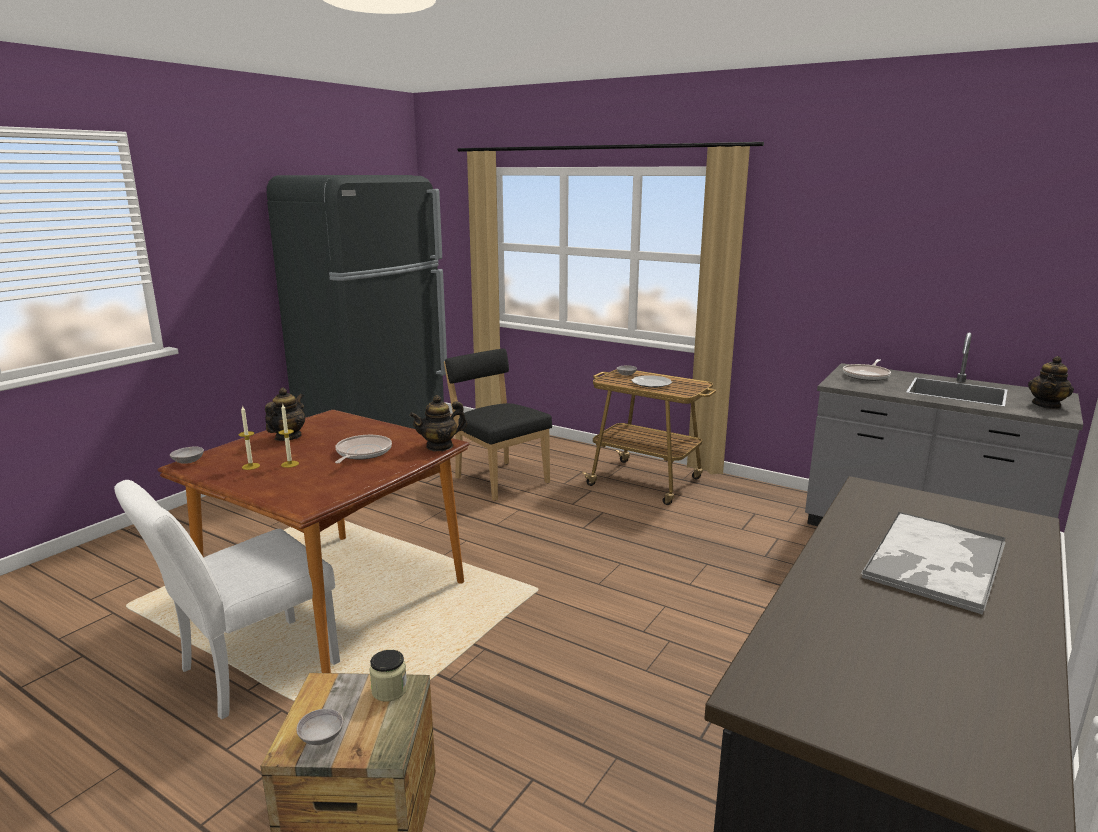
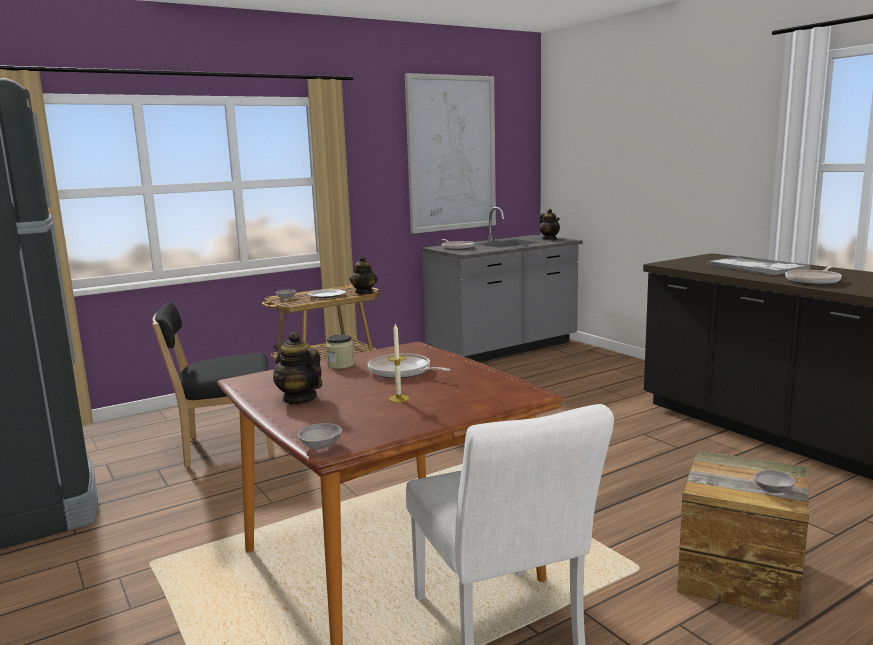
camera: 65 degrees left, 5 degrees down
candle [239,405,260,470] -> none
jar [369,650,407,702] -> jar moved to [326,334,354,369]
teapot [409,395,467,451] -> teapot moved to [349,256,378,294]
none -> picture [405,73,496,234]
none -> frying pan [785,266,842,285]

